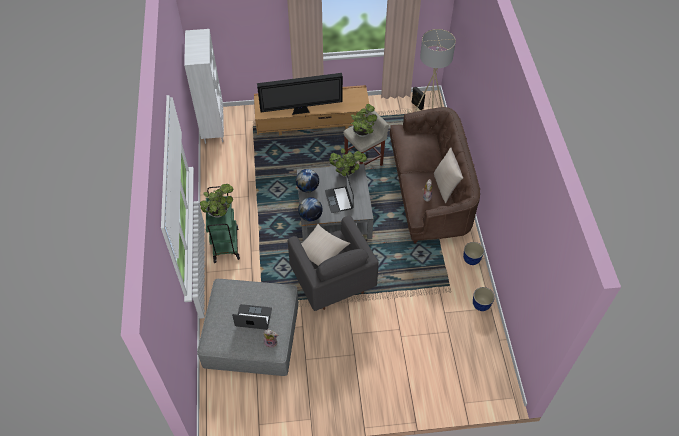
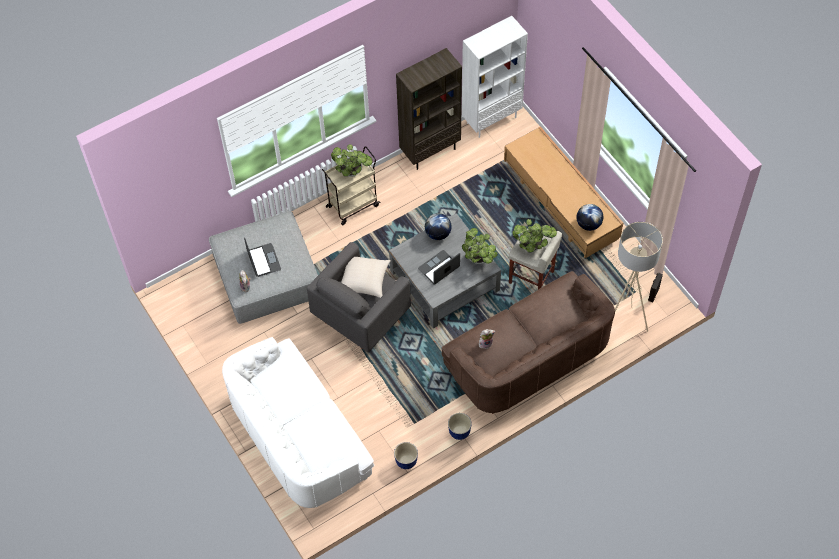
camera: 65 degrees right, 5 degrees up
green cart [206,186,240,263] -> beige cart [322,146,380,225]
television [257,73,343,115] -> none
globe [298,197,323,221] -> globe moved to [577,204,603,231]
beige pillow [434,147,463,203] -> none
none -> white sofa [222,337,374,508]
none -> brown bookcase [396,48,462,170]

